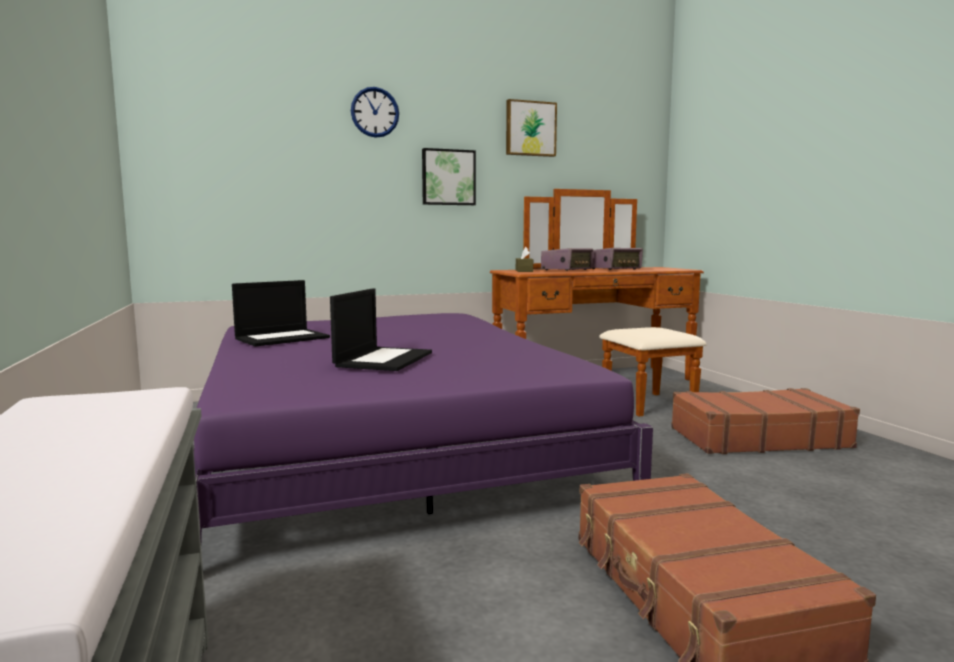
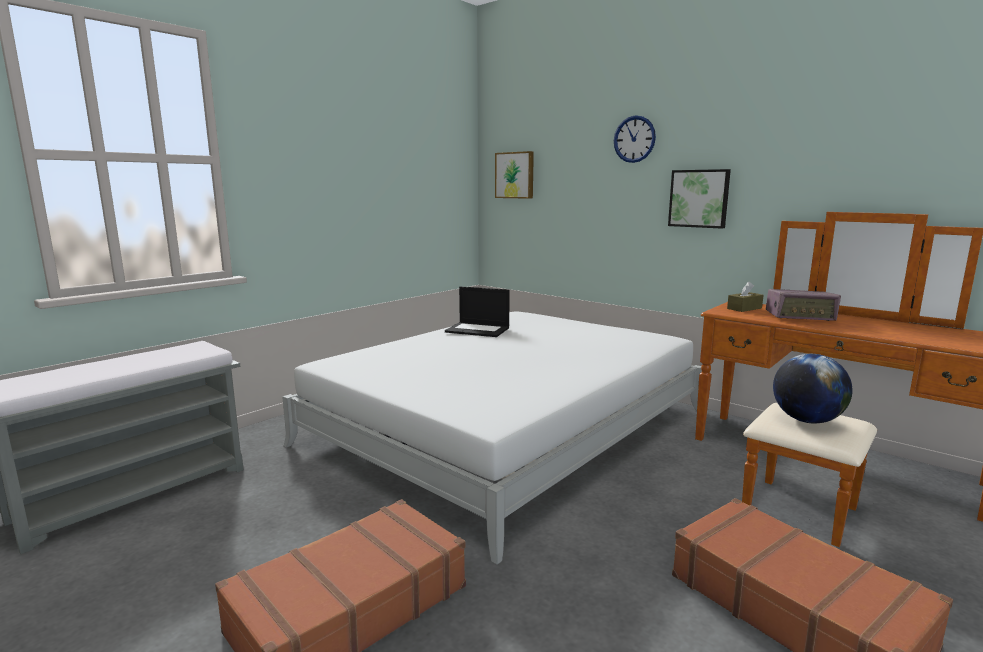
camera: 60 degrees right, 5 degrees up
purple bed [194,313,653,541] -> white bed [282,311,702,565]
laptop [330,288,432,371] -> none
picture [506,99,557,157] -> picture moved to [495,151,534,199]
radio [592,248,643,270] -> none
none -> globe [773,354,853,423]

